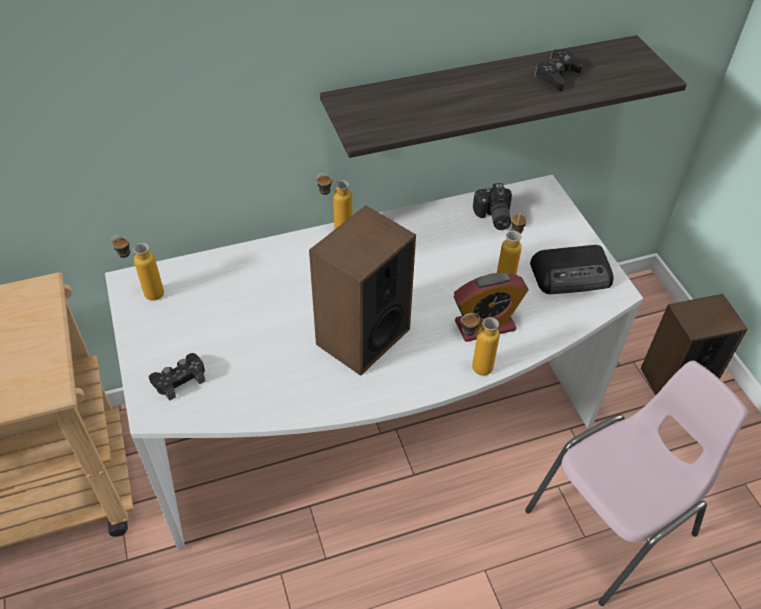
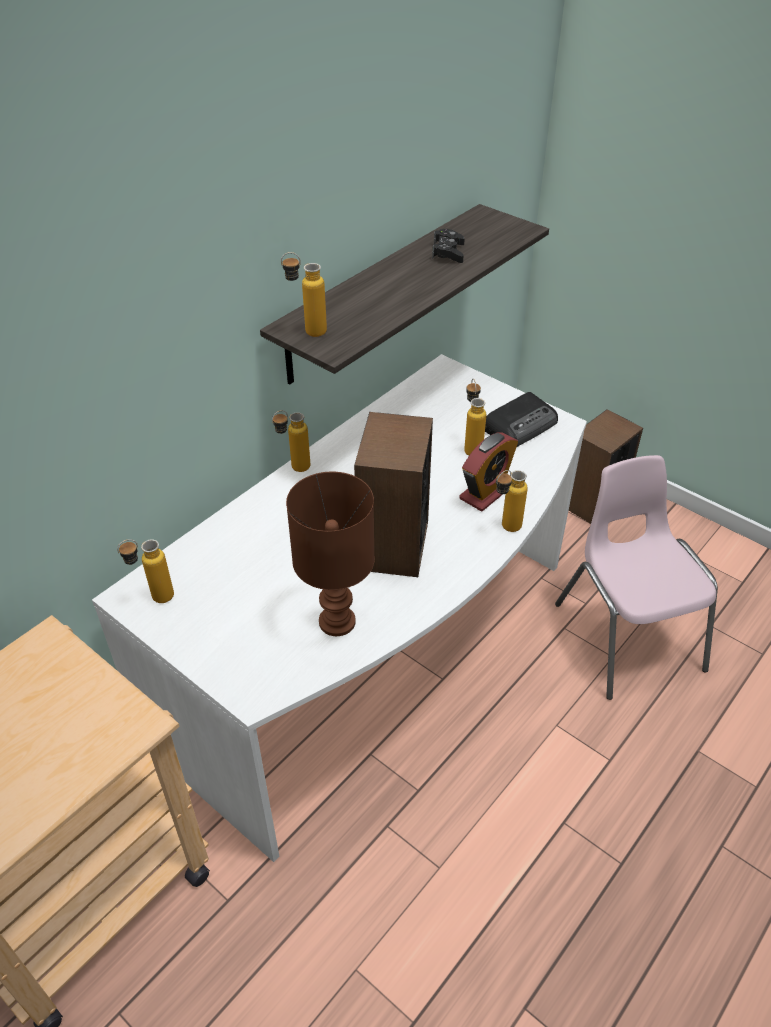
camera: 30 degrees left, 5 degrees down
black game controller [149,353,205,401] -> none
camera [473,183,512,230] -> none
pink chair [525,361,748,606] -> pink chair turned 45 degrees counterclockwise [555,455,718,700]
none -> bottle [281,252,327,337]
none -> brown table lamp [286,472,375,636]

